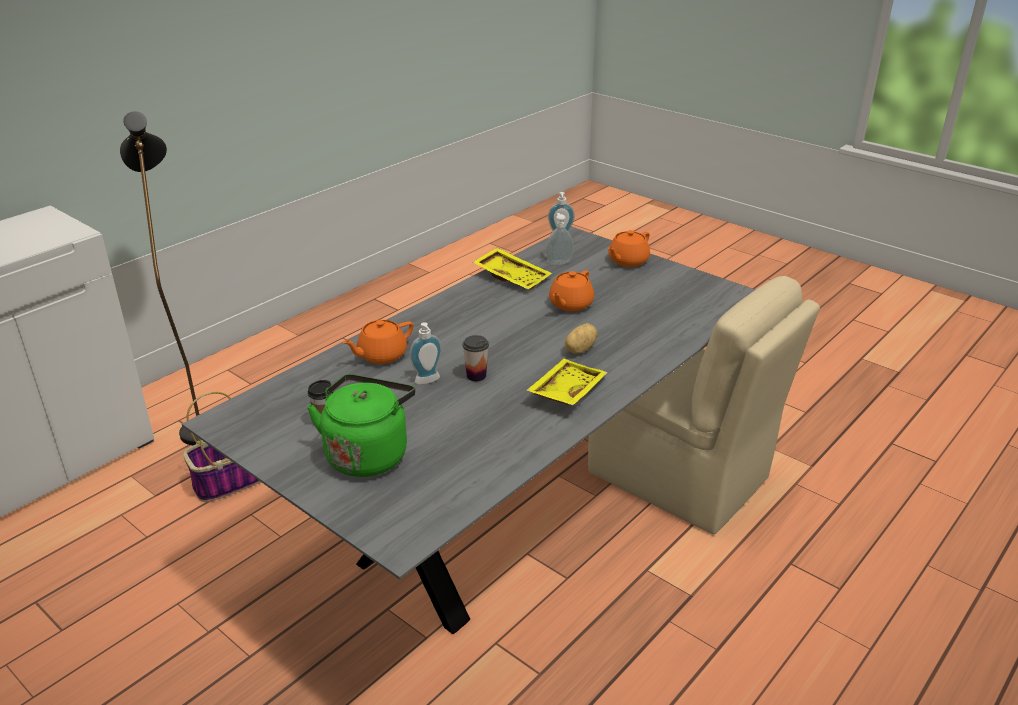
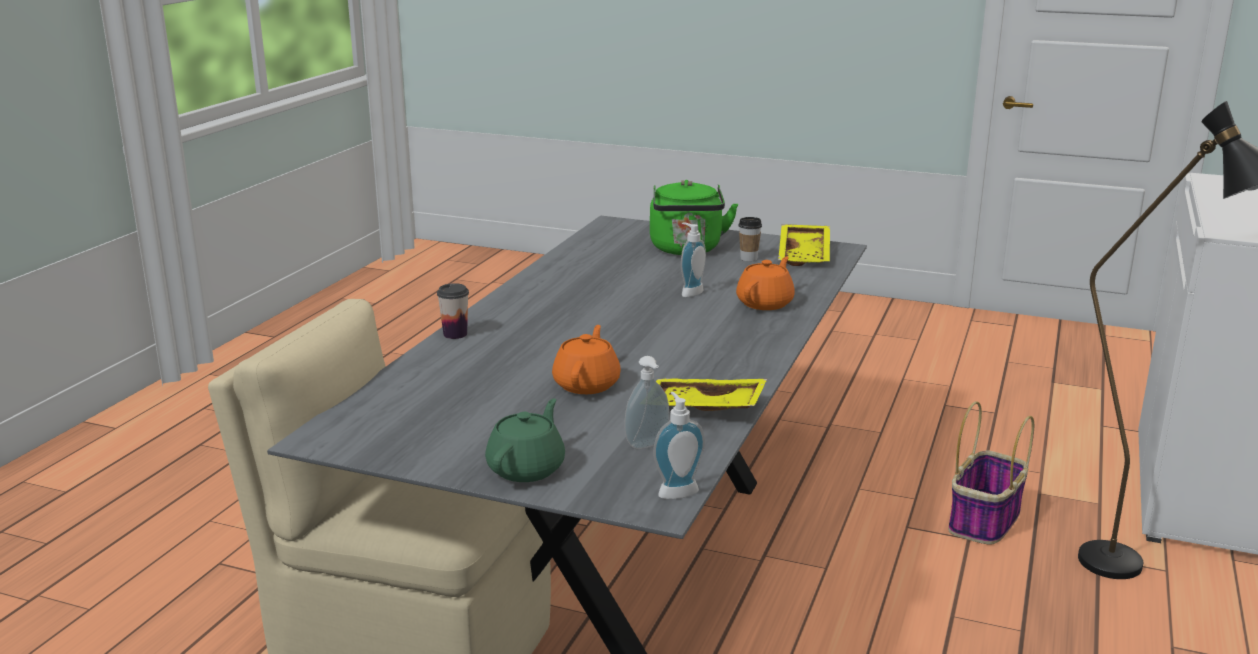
camera: 160 degrees right, 10 degrees down
cup [463,335,489,381] -> cup moved to [437,283,469,339]
yellow tray [526,359,608,405] -> yellow tray moved to [778,225,830,266]
potato [565,323,597,353] -> none
orange teapot [608,230,650,267] -> green teapot [485,399,565,482]

